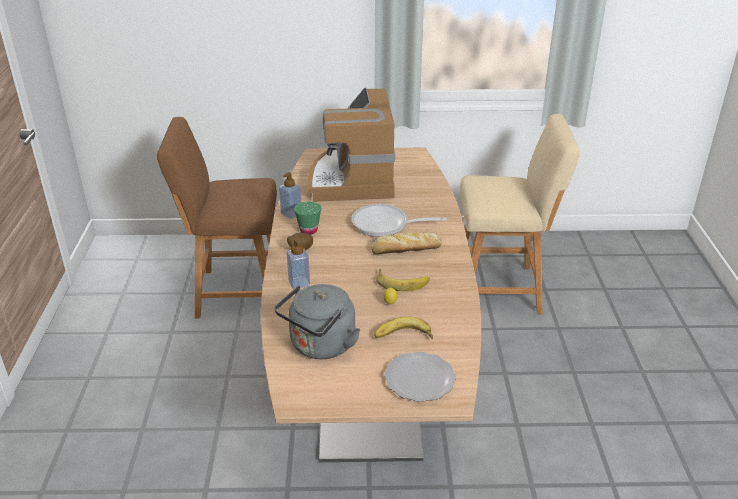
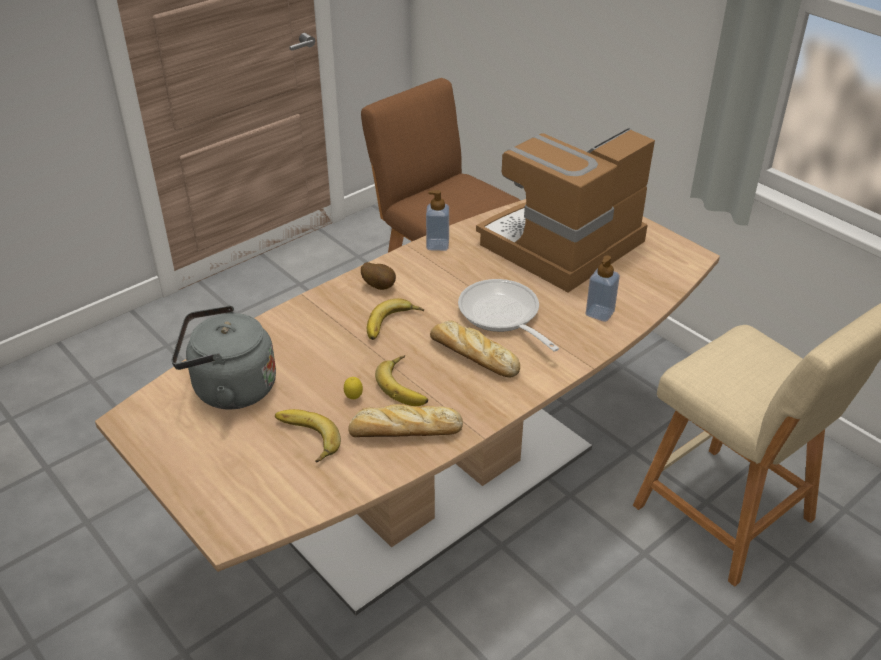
camera: 50 degrees right, 5 degrees up
soap dispenser [287,238,310,289] -> soap dispenser moved to [586,255,620,322]
green cup [294,202,321,235] -> none
plate [384,352,456,402] -> none
none -> bread [348,404,463,437]
none -> banana [367,298,424,340]

